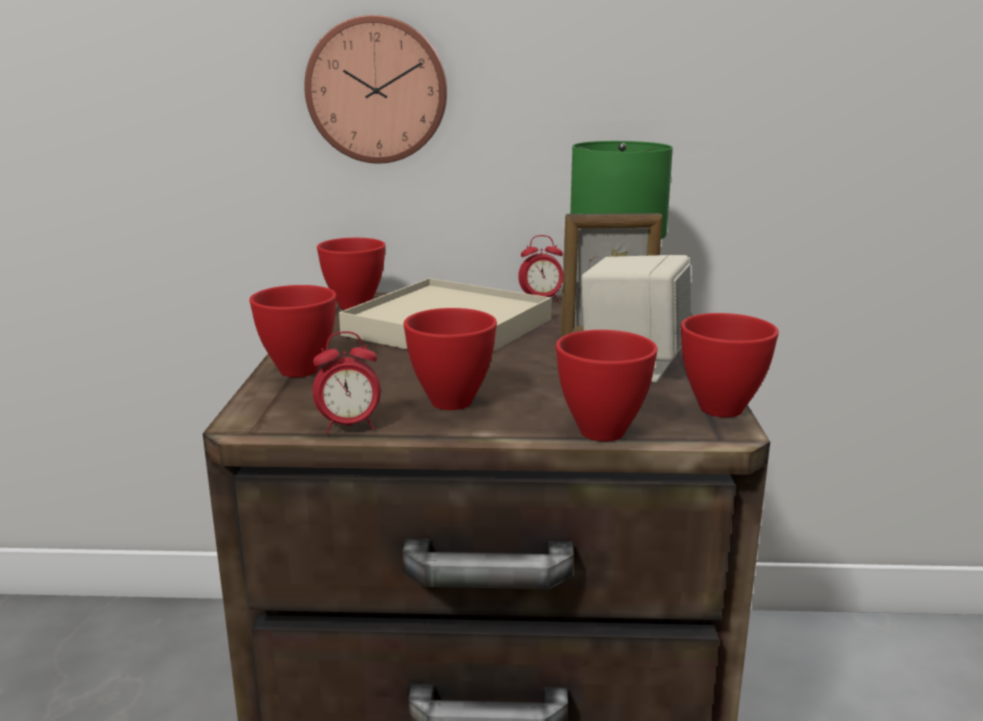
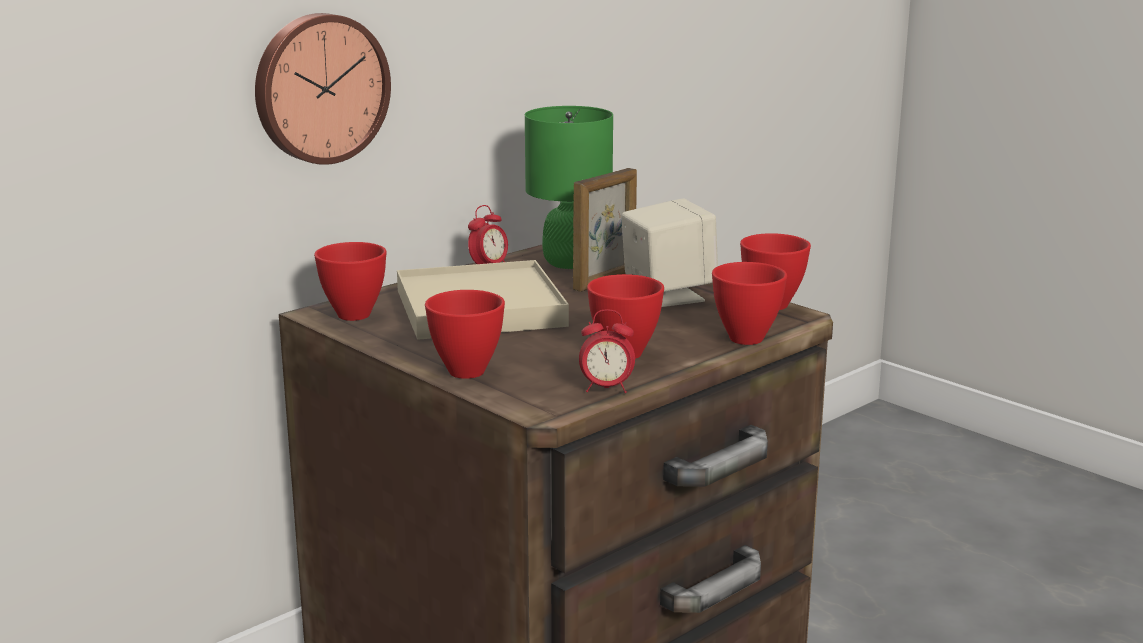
camera: 45 degrees left, 0 degrees up
alarm clock [313,332,381,434] -> alarm clock turned 60 degrees clockwise [579,309,635,393]

